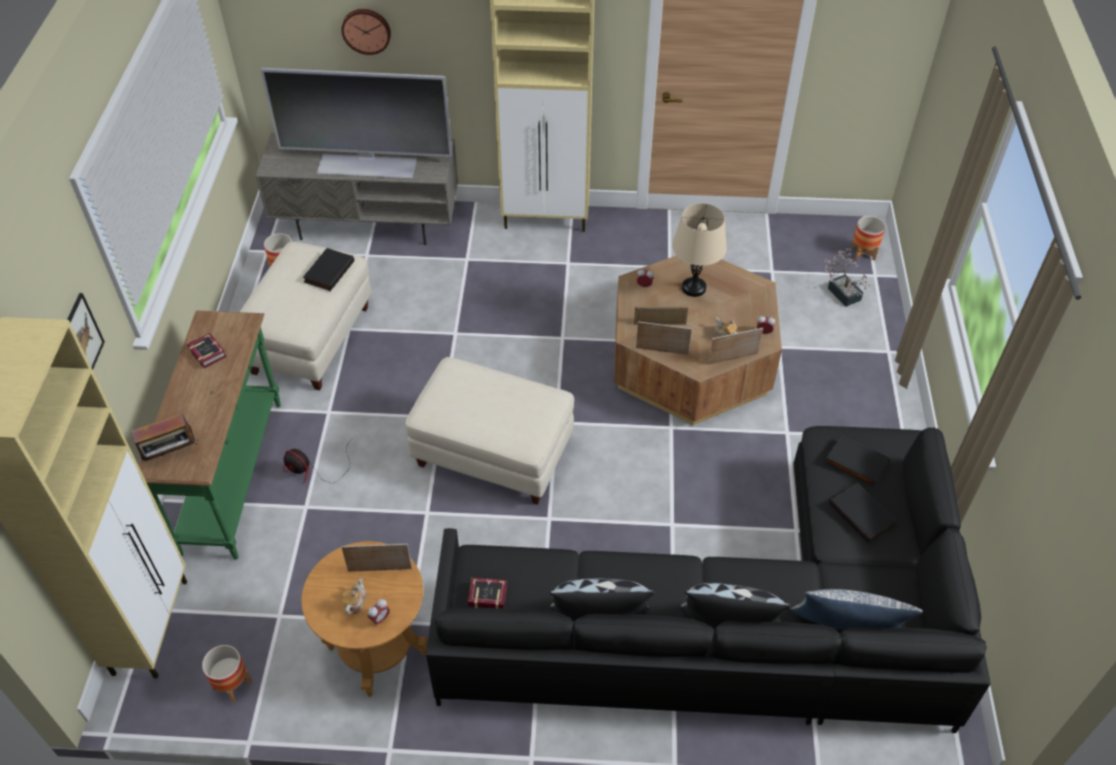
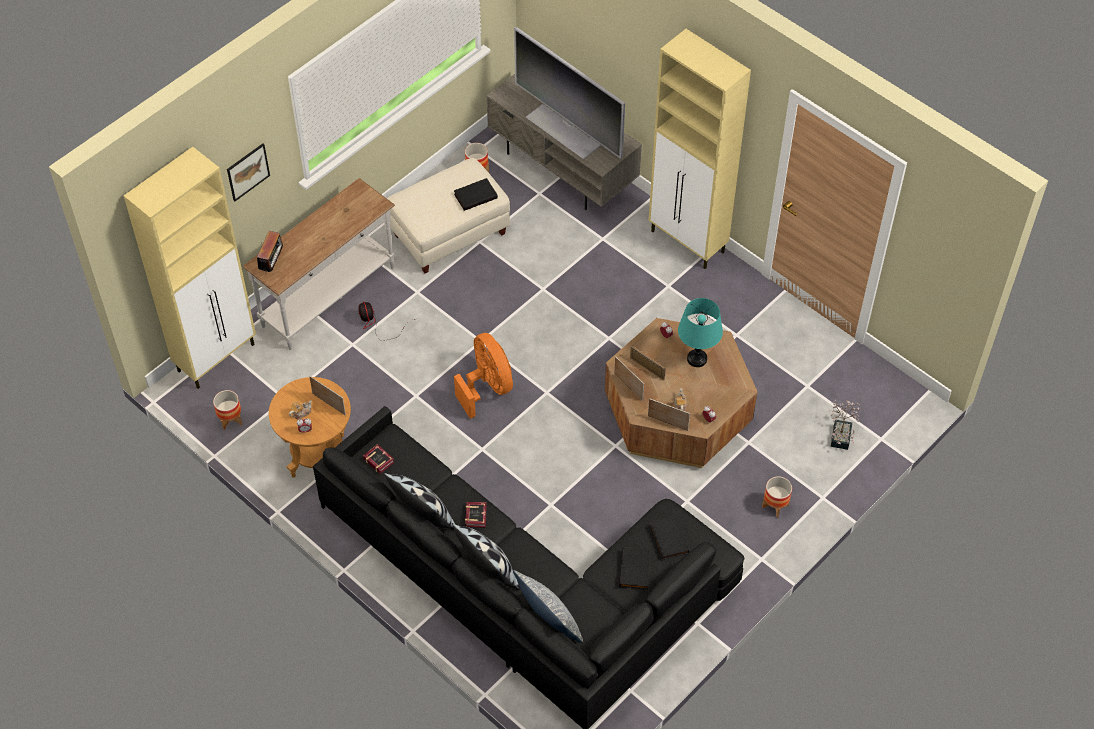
camera: 40 degrees right, 5 degrees up
radio [131,413,198,461] -> radio turned 90 degrees counterclockwise [257,231,283,274]
green console table [139,310,281,560] -> white console table [243,178,395,350]
book [187,333,227,368] -> book moved to [465,502,487,528]
wall clock [341,9,391,55] -> none
beige ottoman [405,357,574,505] -> orange fan [454,333,513,419]
beige table lamp [672,203,727,297] -> turquoise table lamp [678,298,723,367]
planter [852,216,885,260] -> planter moved to [762,476,792,518]

